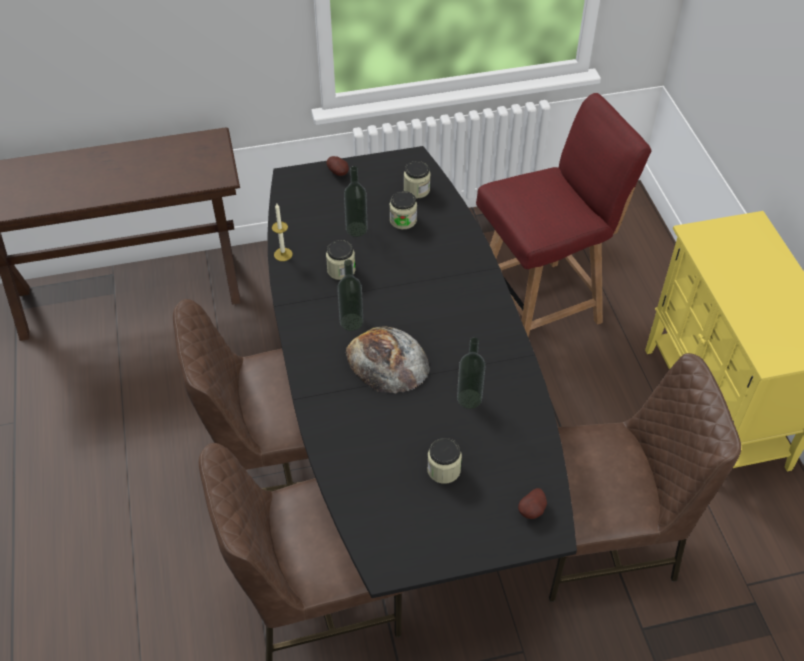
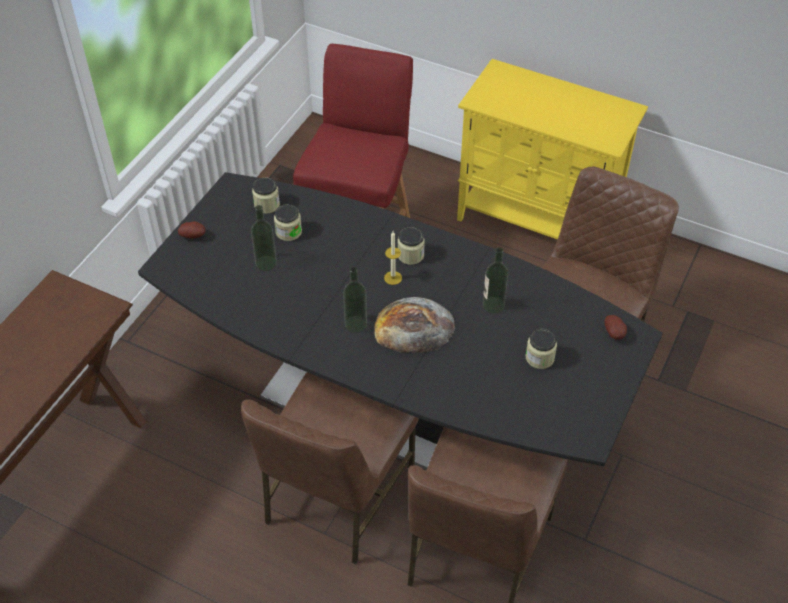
camera: 50 degrees left, 0 degrees up
candle [272,203,293,261] -> candle moved to [384,231,402,285]
jar [326,240,356,280] -> jar moved to [398,227,425,265]

